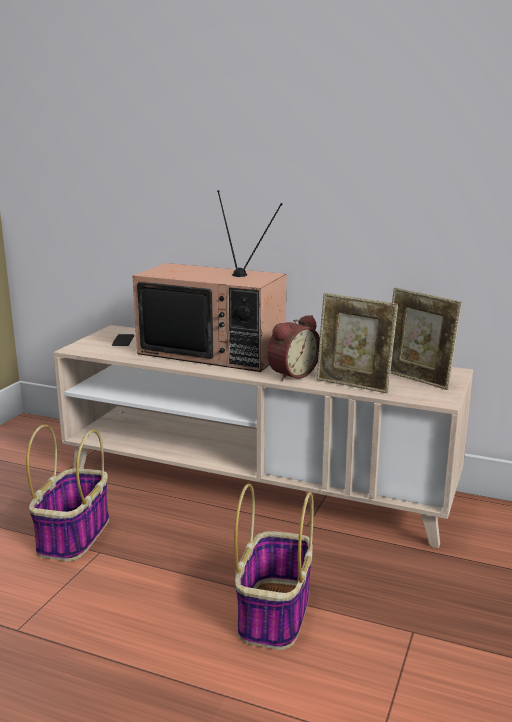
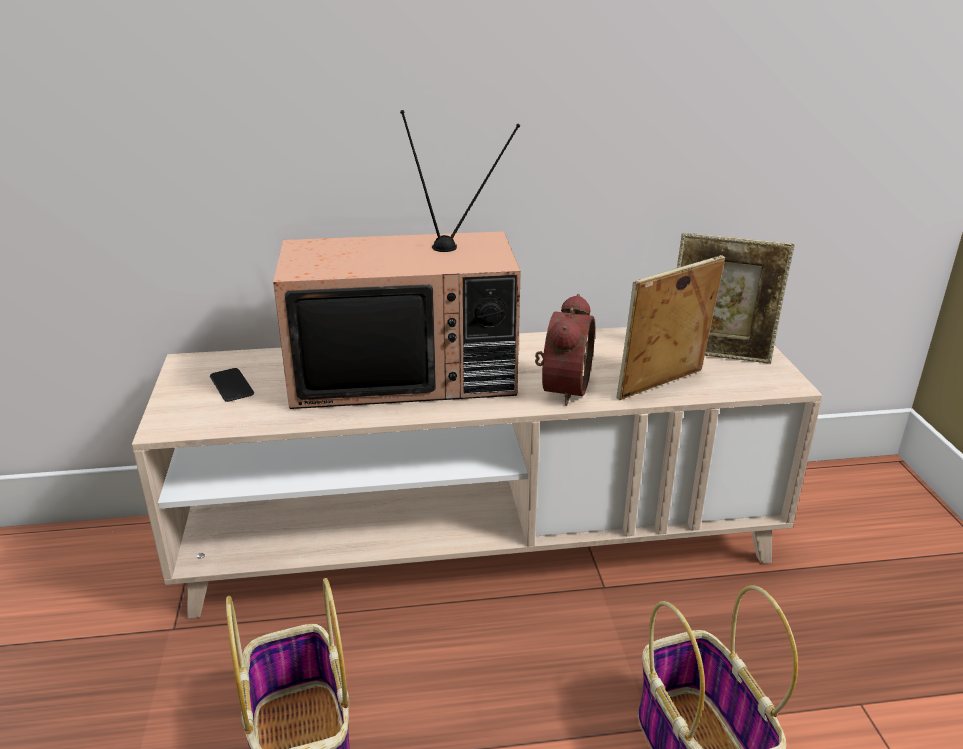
camera: 30 degrees left, 10 degrees up
picture frame [316,293,398,393] -> picture frame turned 150 degrees clockwise [617,255,725,400]

